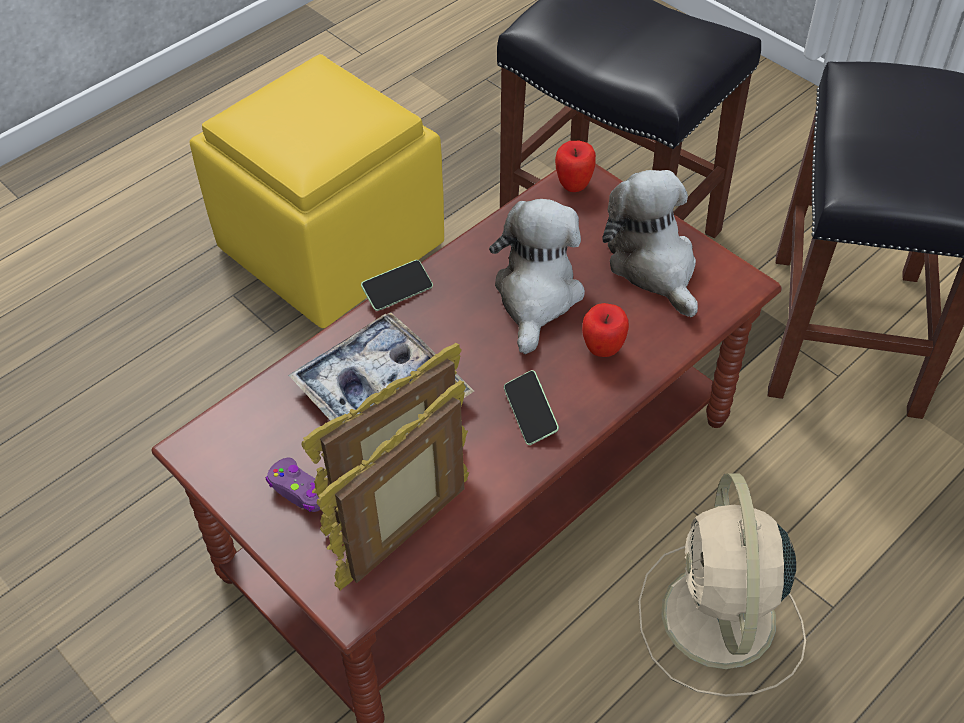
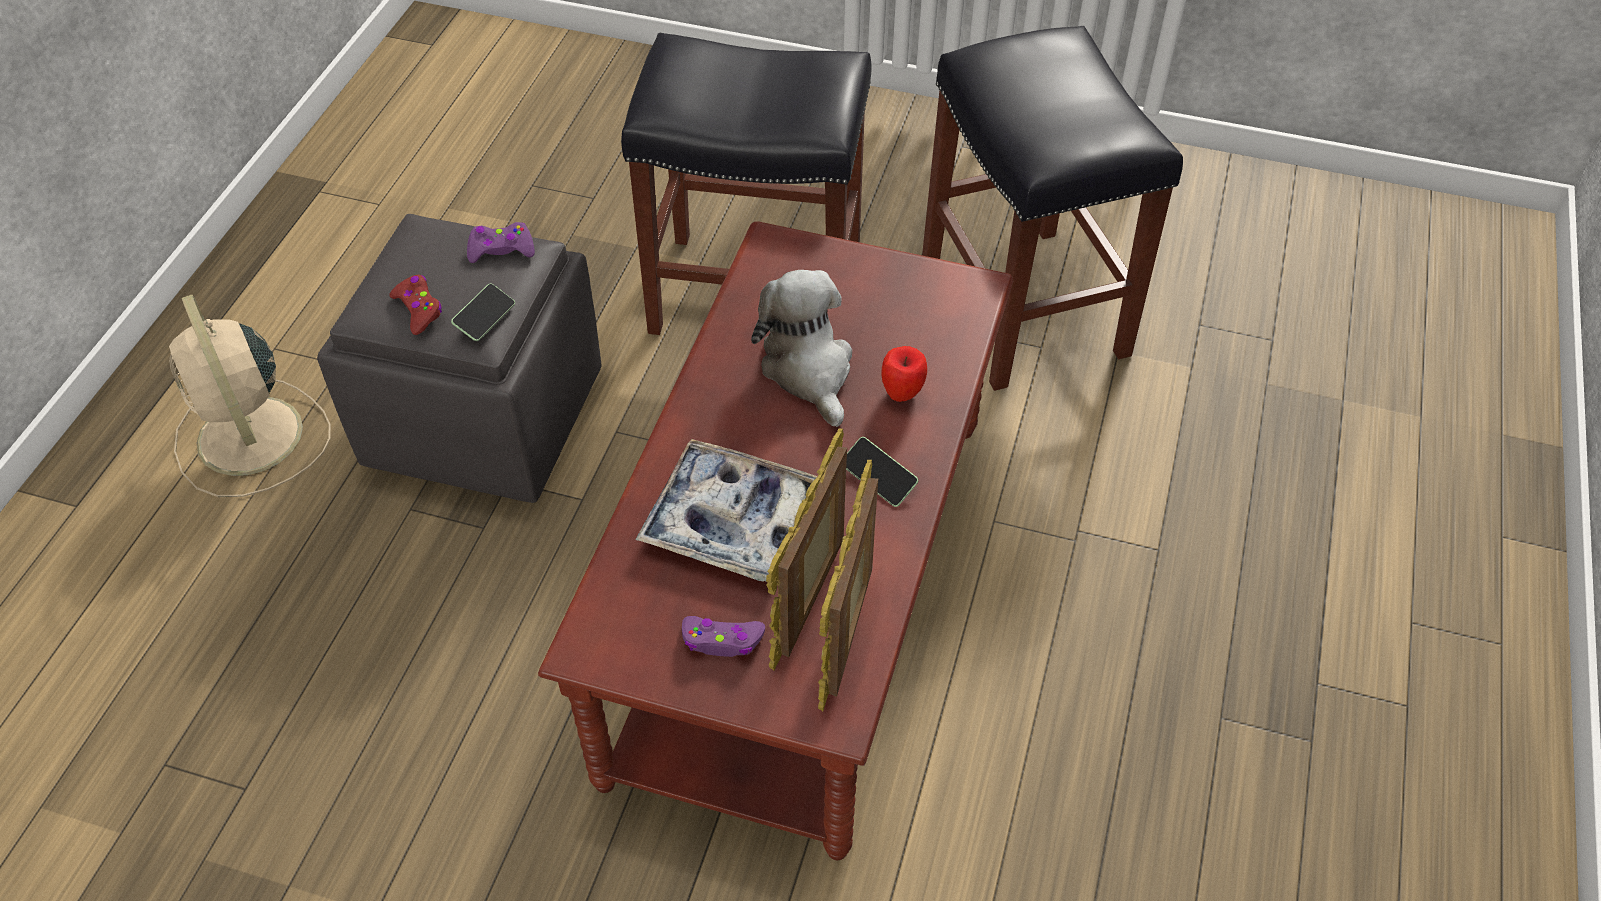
camera: 30 degrees left, 0 degrees up
yellow ottoman [190,54,444,328] -> grey ottoman [317,214,602,503]
phone [361,260,433,311] -> phone moved to [451,284,515,341]
apple [555,141,596,192] -> none
plush toy [602,170,698,317] -> none
beige fan [638,473,806,697] -> beige fan moved to [169,295,331,497]
none -> red game controller [389,275,442,335]
none -> purple game controller [467,222,535,263]

